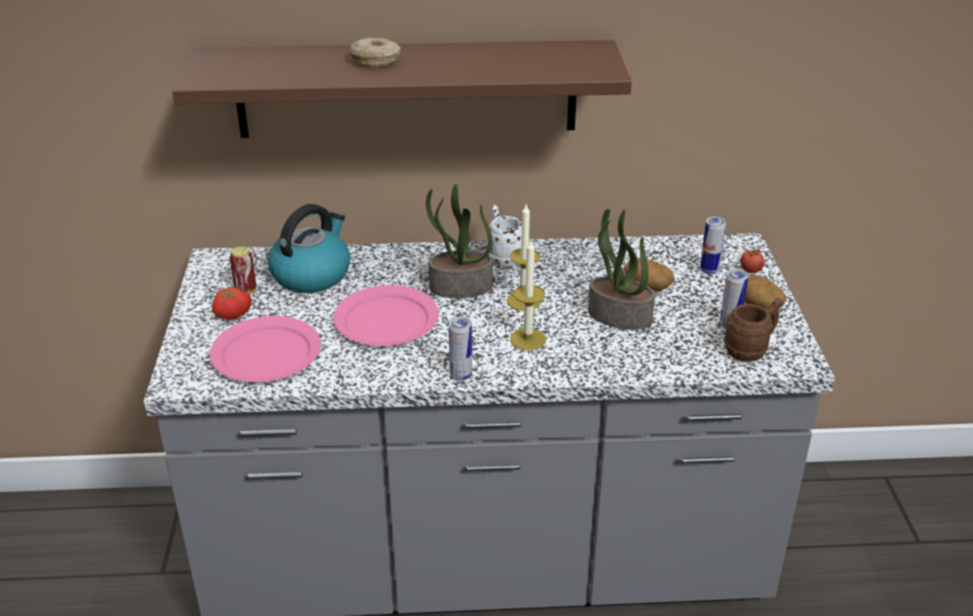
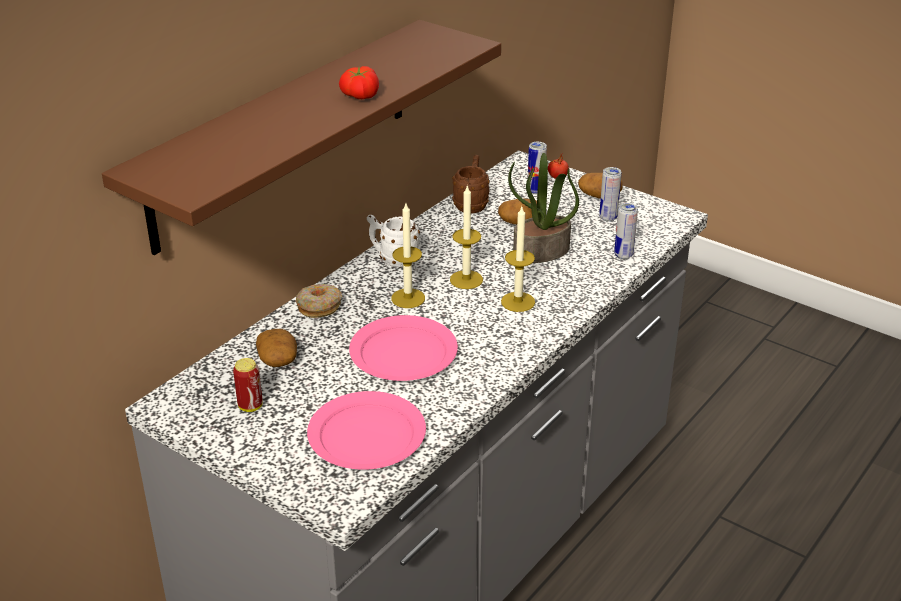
camera: 50 degrees left, 0 degrees up
tomato [212,287,252,320] -> tomato moved to [339,66,379,99]
kettle [268,204,350,293] -> potato [256,329,297,367]
donut [350,38,401,67] -> donut moved to [296,284,342,318]
potted plant [426,184,493,298] -> candle [391,204,425,308]
can [449,317,472,381] -> can moved to [614,203,638,259]
brown mug [724,298,783,362] -> brown mug moved to [452,155,490,213]

